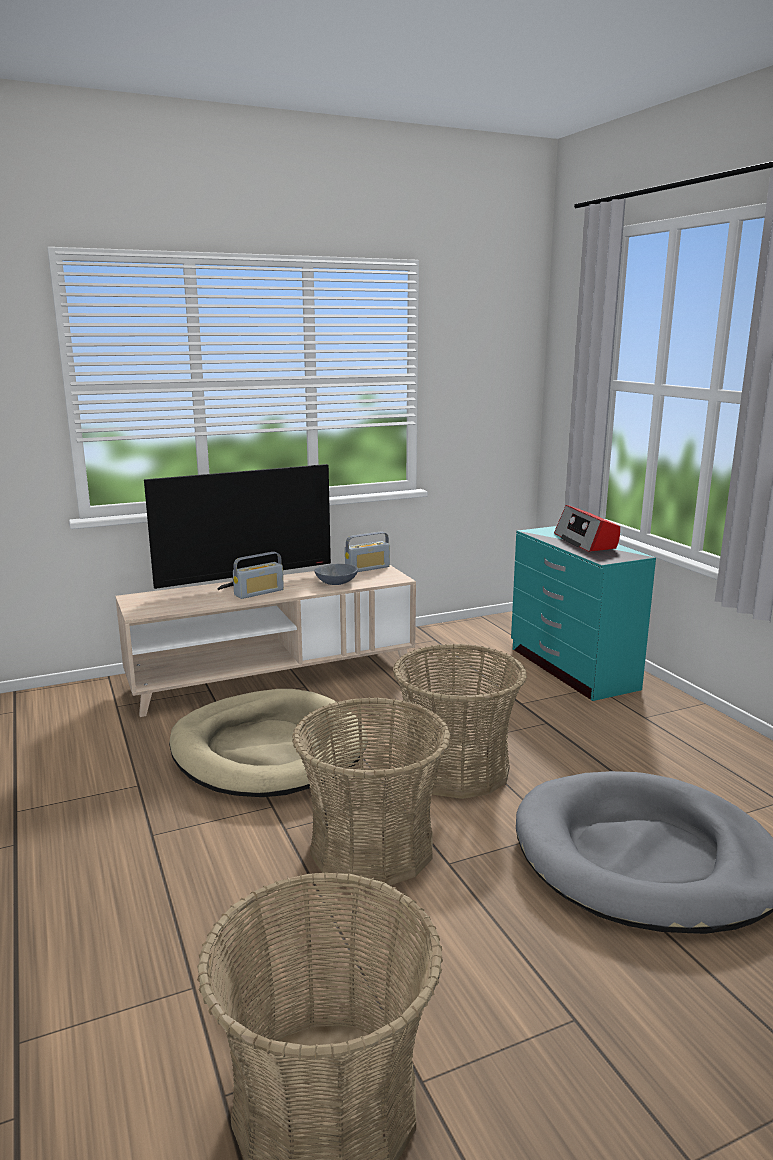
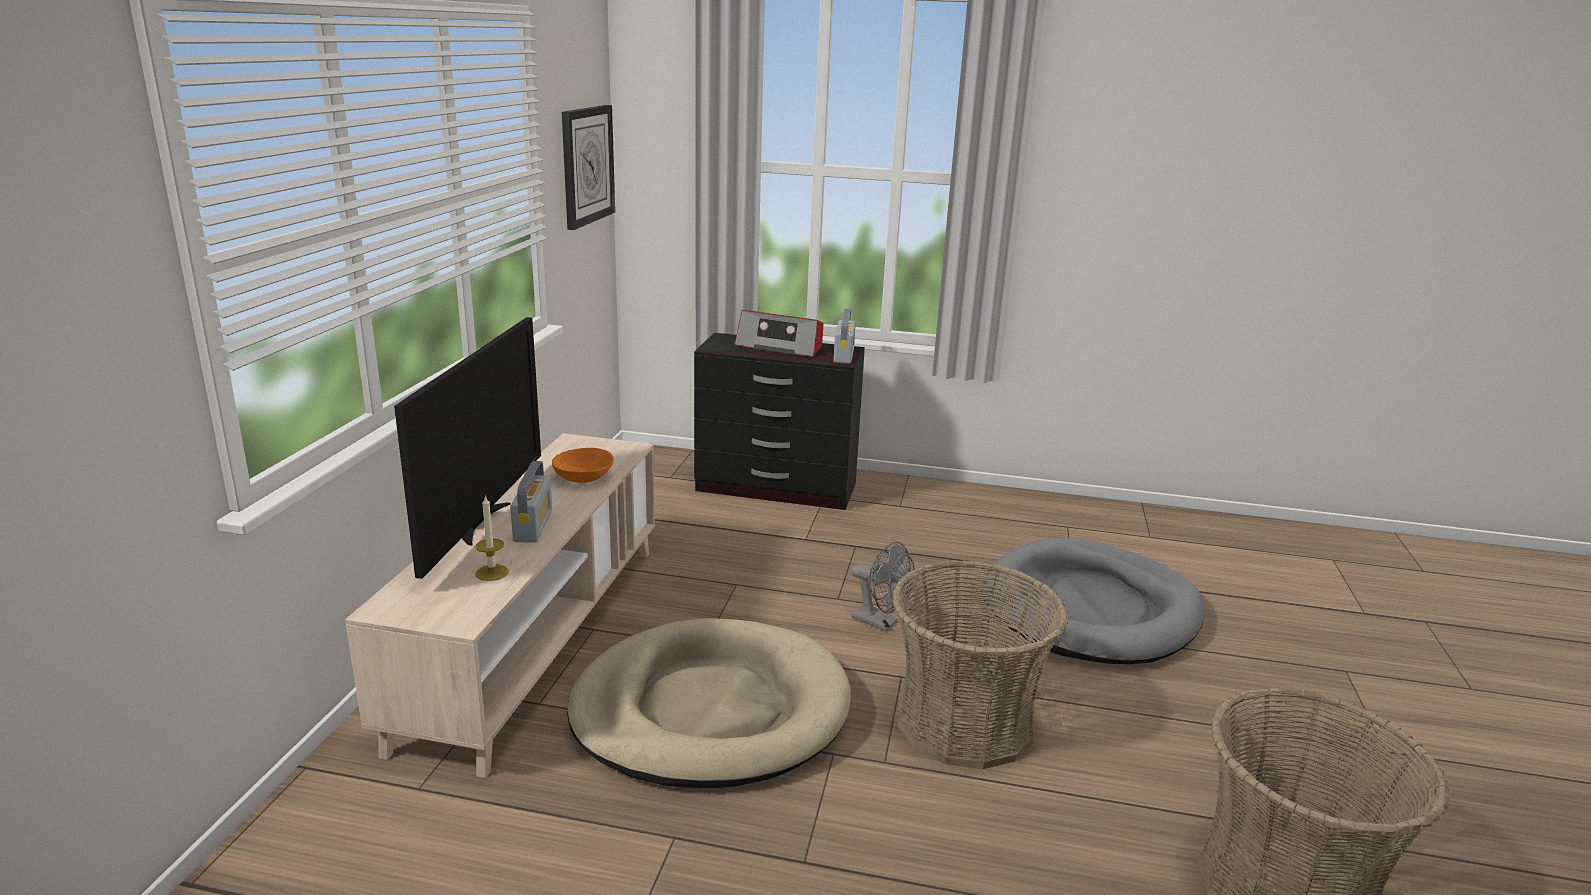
camera: 55 degrees left, 5 degrees up
grey bowl [314,564,358,585] -> orange bowl [552,448,614,483]
radio [345,532,390,572] -> radio moved to [834,308,856,364]
basket [393,644,527,799] -> grey fan [851,542,915,632]
turquoise dresser [511,526,656,701] -> black dresser [694,333,865,510]
none -> candle [475,496,509,581]
none -> wall clock [562,105,615,230]

